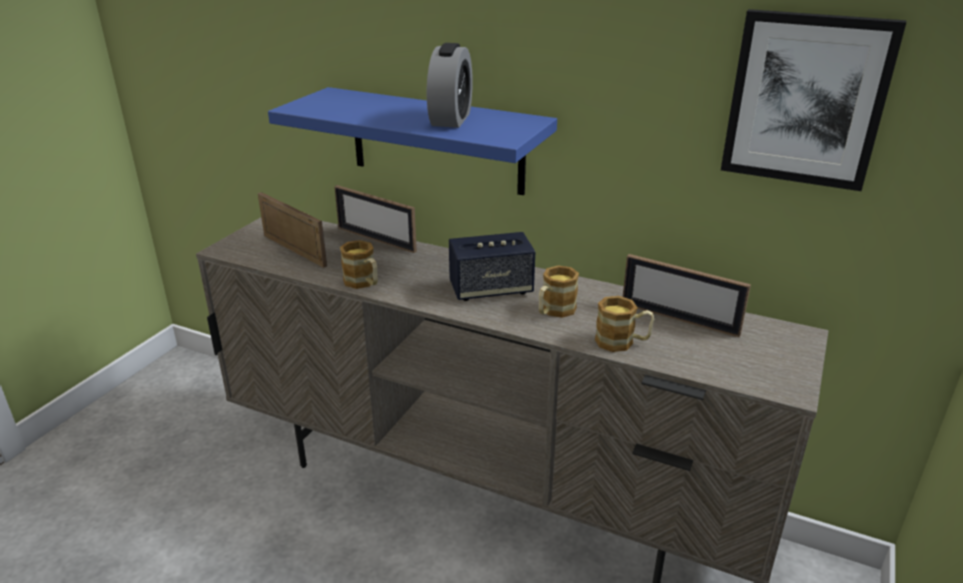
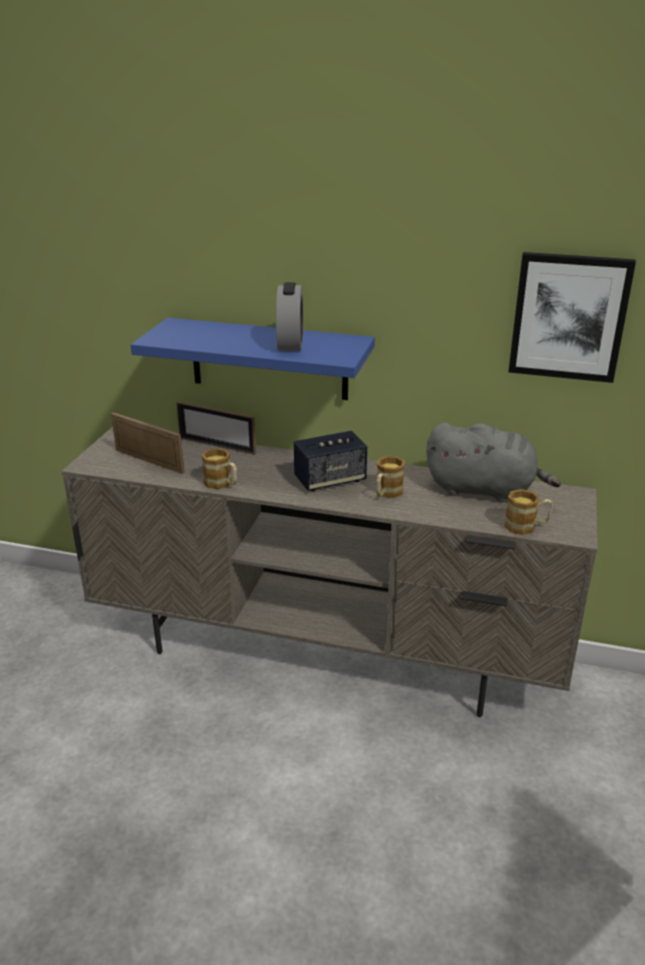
camera: 10 degrees left, 0 degrees up
mug [595,296,654,352] -> mug moved to [504,489,553,535]
picture frame [623,254,751,337] -> grey plush toy [426,423,561,502]

